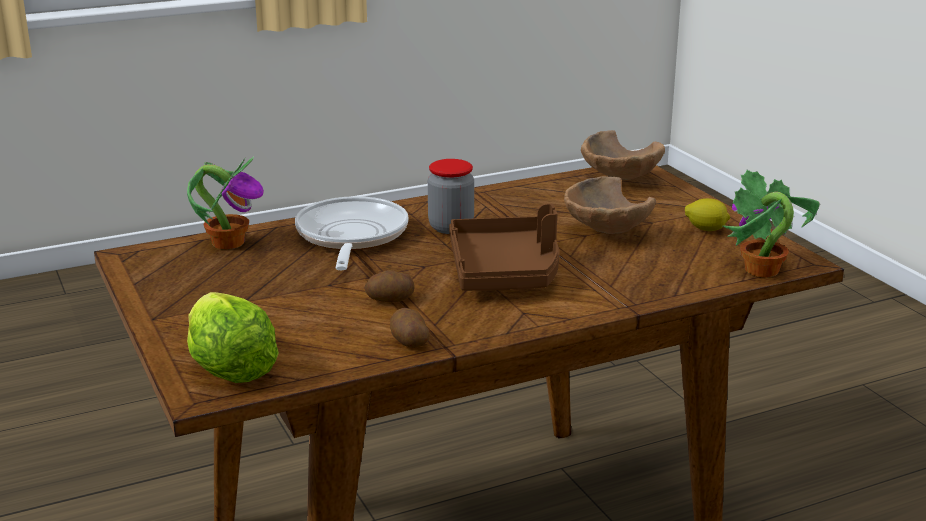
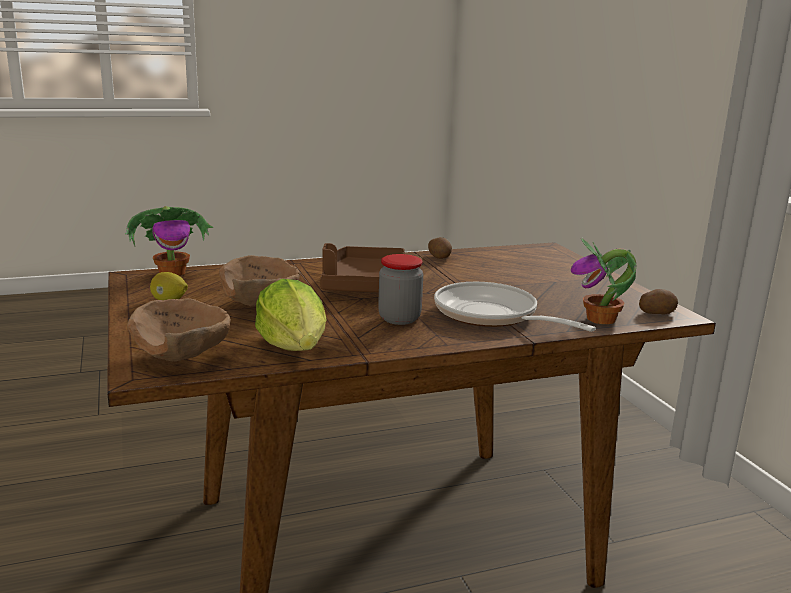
camera: 175 degrees left, 5 degrees down
lettuce [187,292,279,383] -> lettuce moved to [255,279,327,351]
frying pan [295,196,409,270] -> frying pan turned 135 degrees clockwise [434,282,596,332]
potato [364,270,415,302] -> potato moved to [639,289,678,314]

